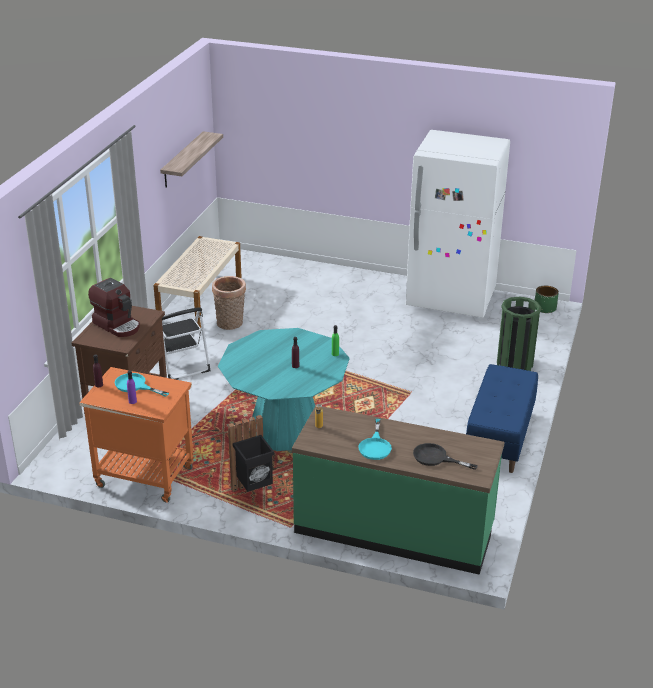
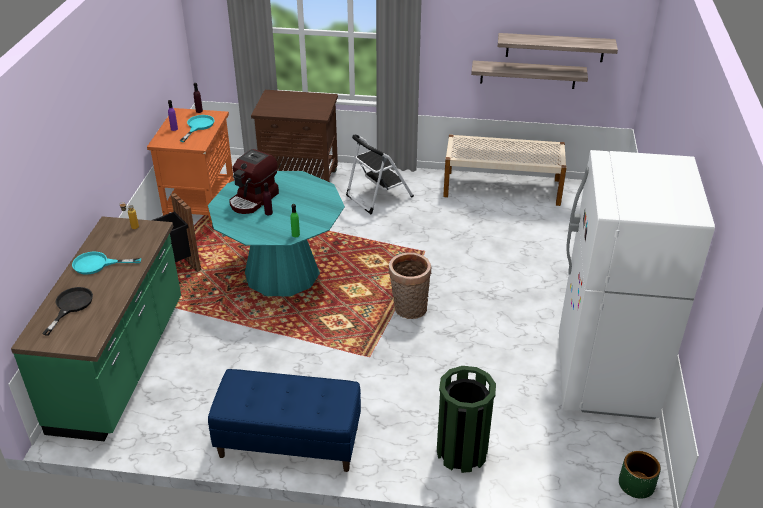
camera: 80 degrees right, 5 degrees up
coffee machine [88,278,140,337] -> coffee machine moved to [229,149,279,214]
basket [212,276,246,330] -> basket moved to [389,252,431,319]
none -> shelf [471,61,588,89]

